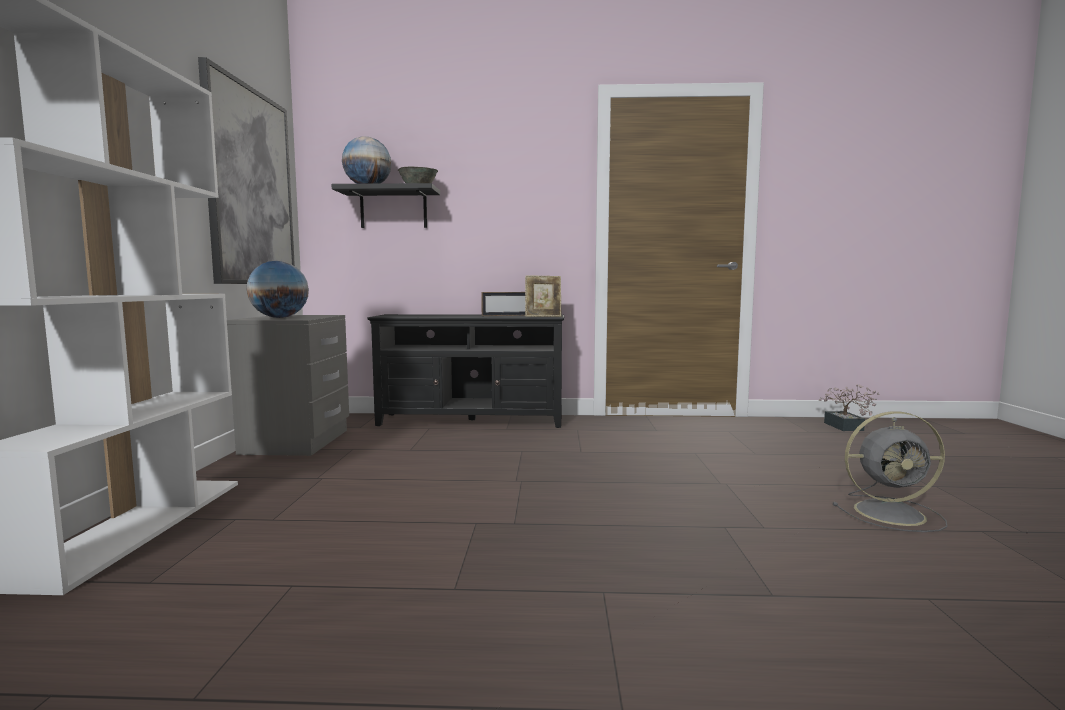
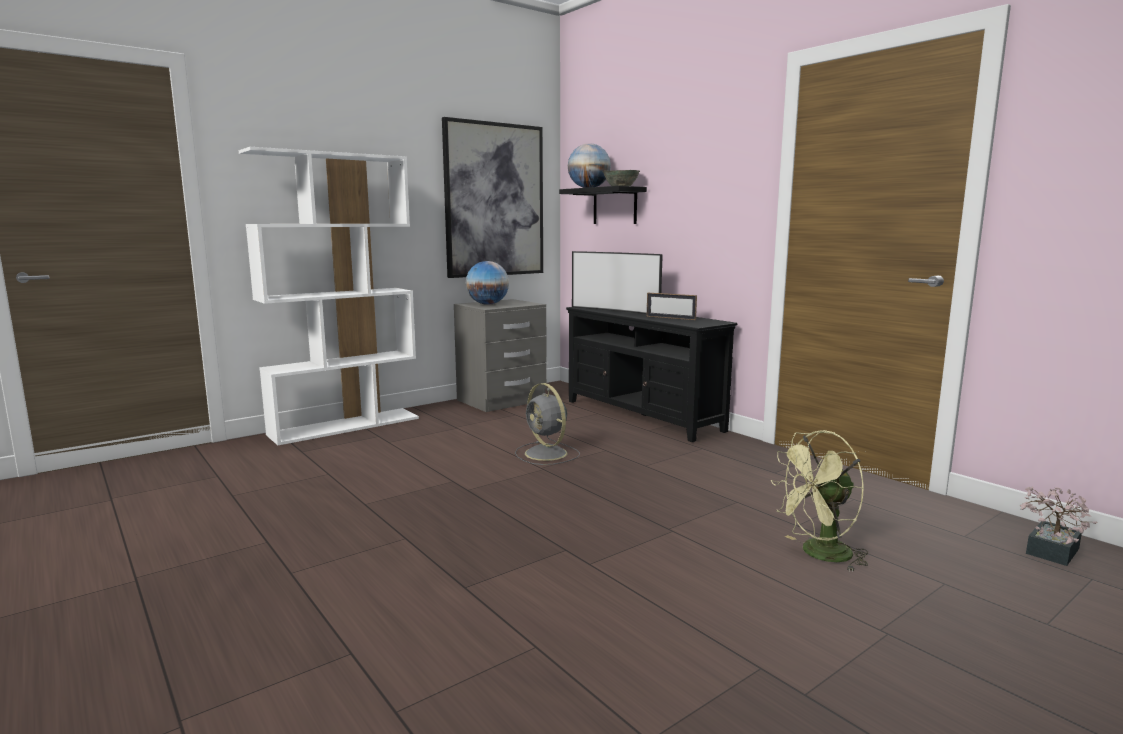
camera: 50 degrees right, 5 degrees up
picture frame [525,276,562,317] -> none
grey fan [832,411,947,532] -> grey fan moved to [515,383,580,465]
none -> television [572,251,663,314]
none -> green fan [771,430,868,572]

